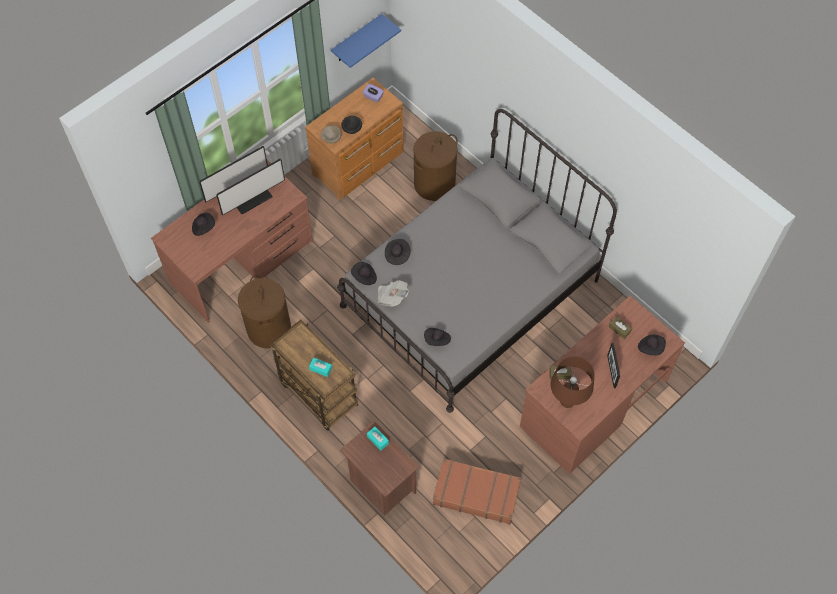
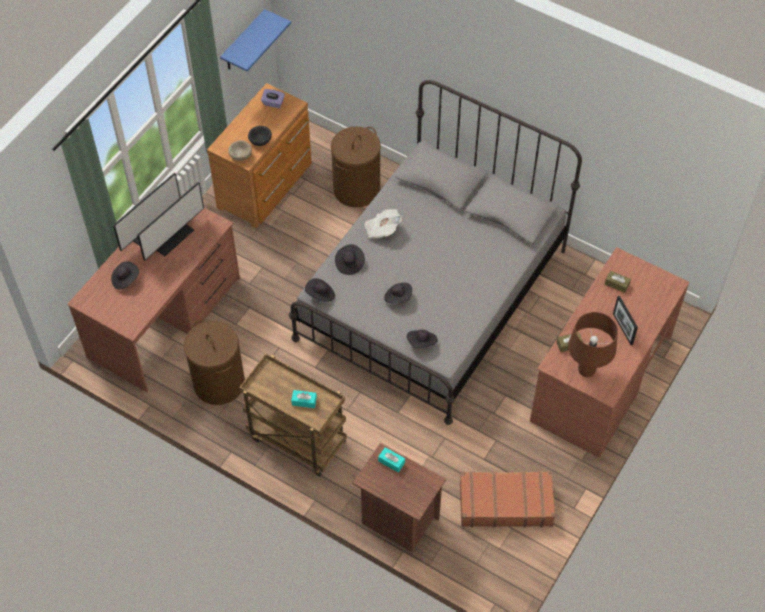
camera: 15 degrees left, 5 degrees down
newspaper [377,280,409,307] -> newspaper moved to [365,209,402,238]
black hat [638,335,666,355] -> black hat moved to [384,283,412,304]

